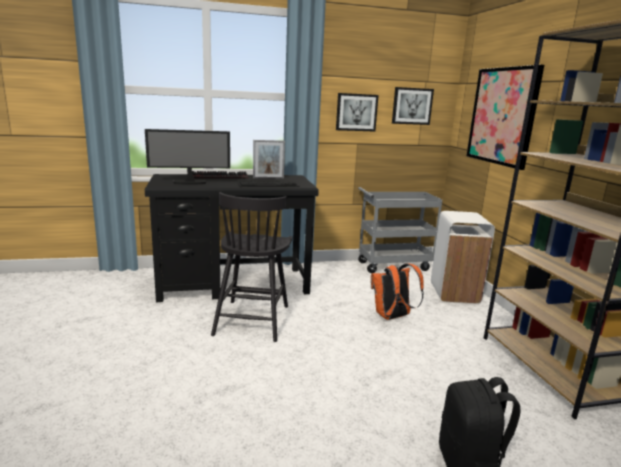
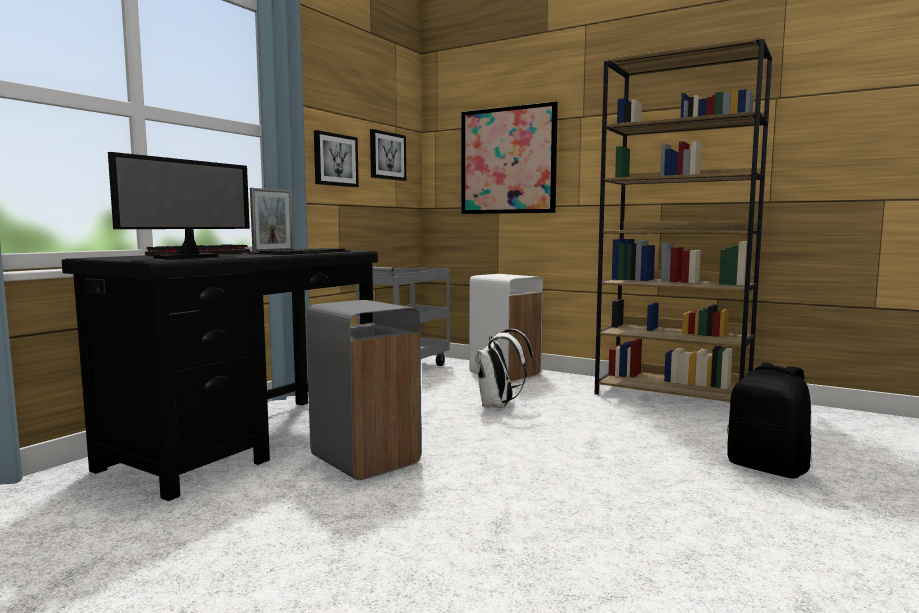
camera: 45 degrees left, 10 degrees down
black chair [211,192,292,342] -> grey trash can [306,300,421,480]
orange backpack [371,263,424,320] -> white backpack [475,329,534,408]

